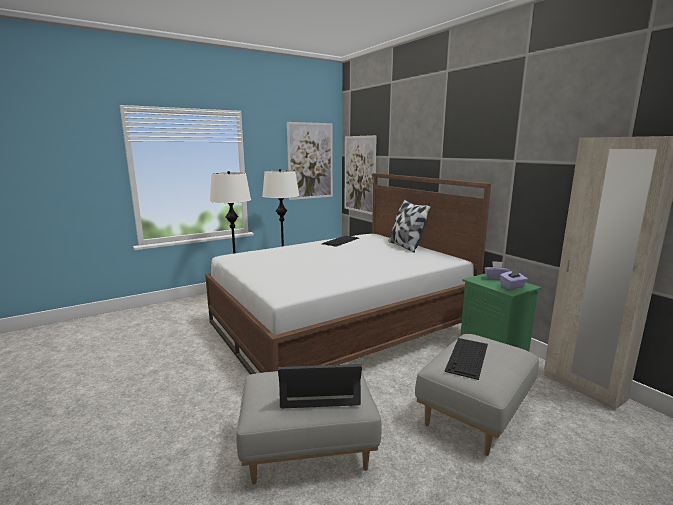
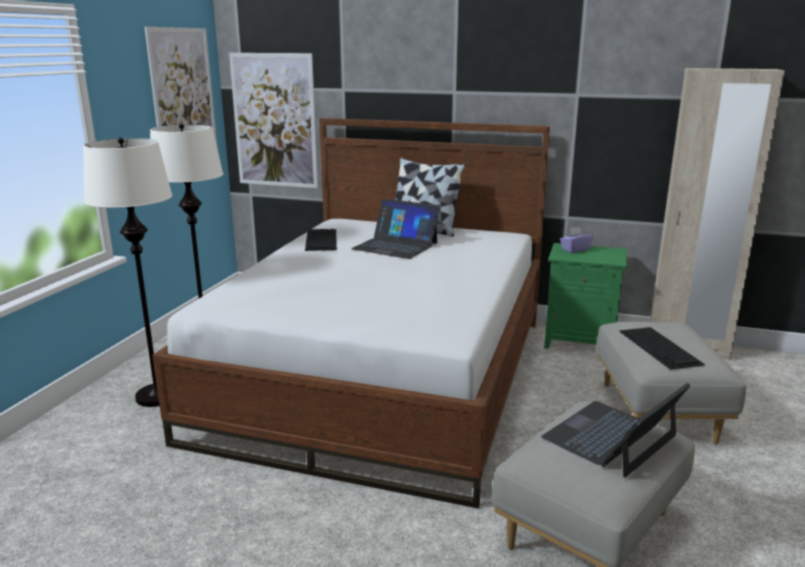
camera: 40 degrees left, 5 degrees up
purple tissue box [500,270,528,290] -> none
none -> laptop [351,198,440,259]

